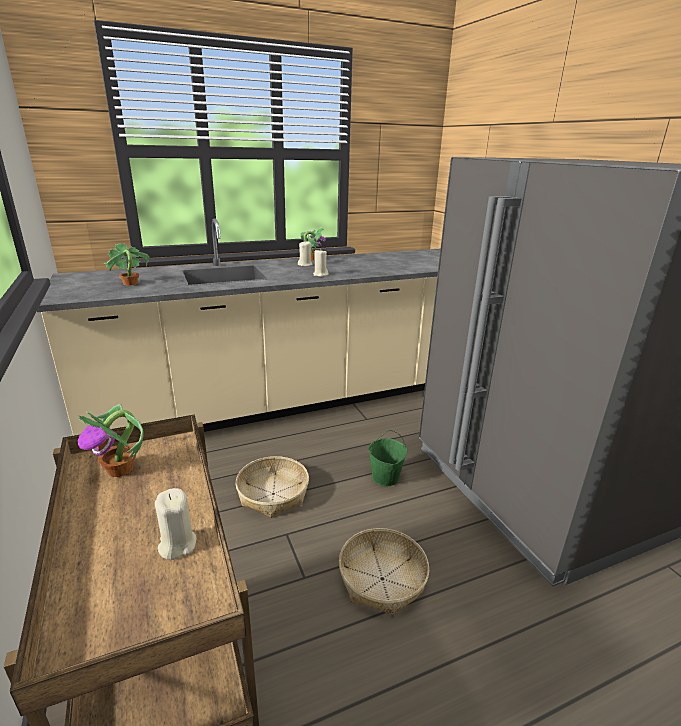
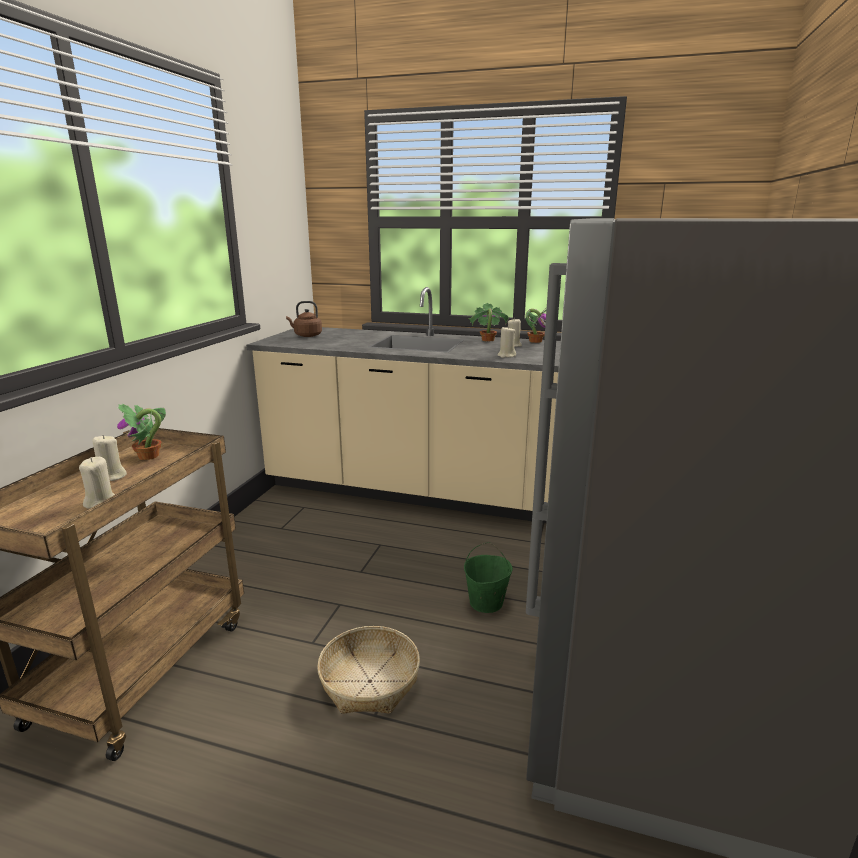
camera: 40 degrees right, 5 degrees down
potted plant [103,243,149,286] -> potted plant moved to [468,303,509,341]
basket [236,456,309,518] -> none
none -> beige candle [92,435,127,481]
none -> brown kettle [286,301,322,337]

